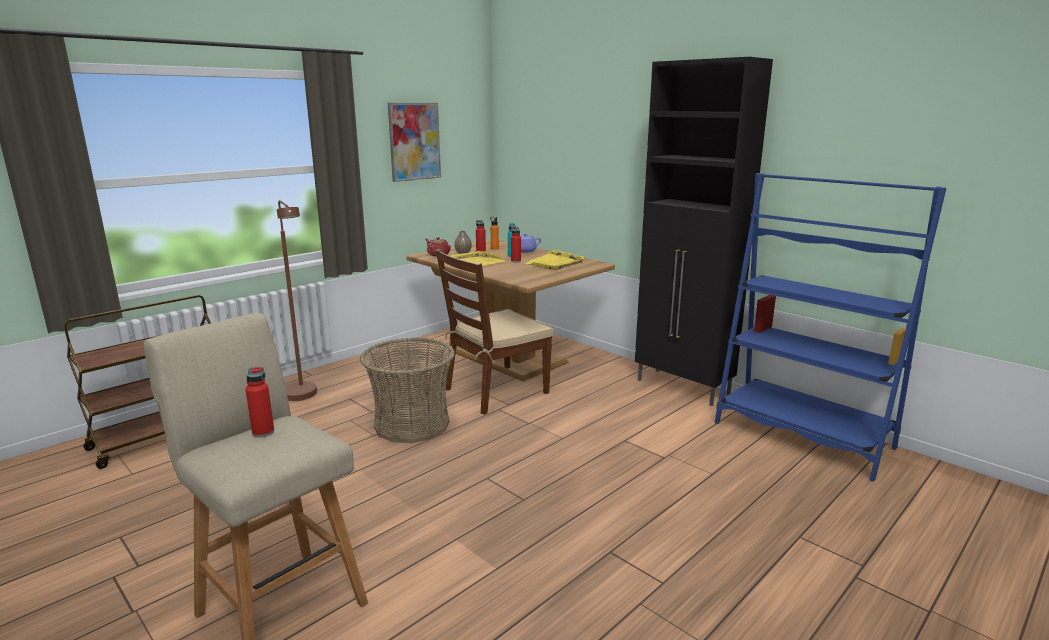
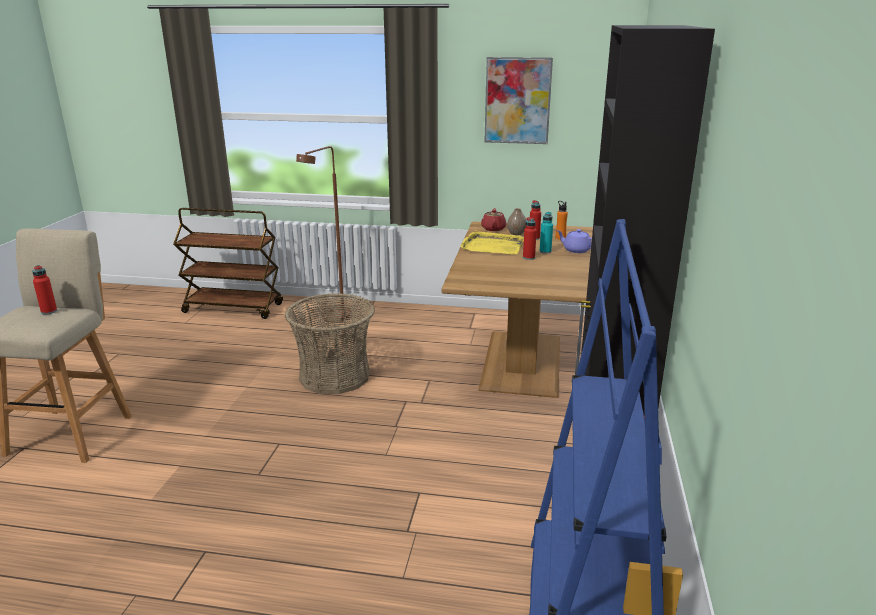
camera: 55 degrees right, 5 degrees up
brown chair [436,249,553,415] -> none
yellow tray [525,250,585,270] -> none

